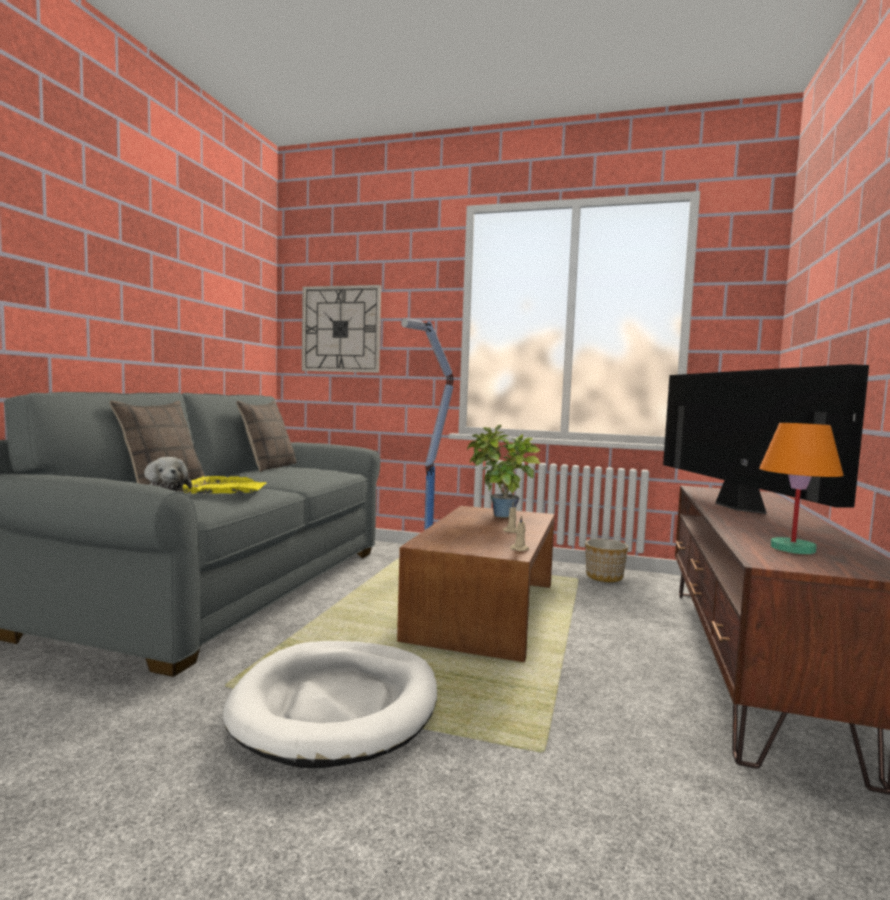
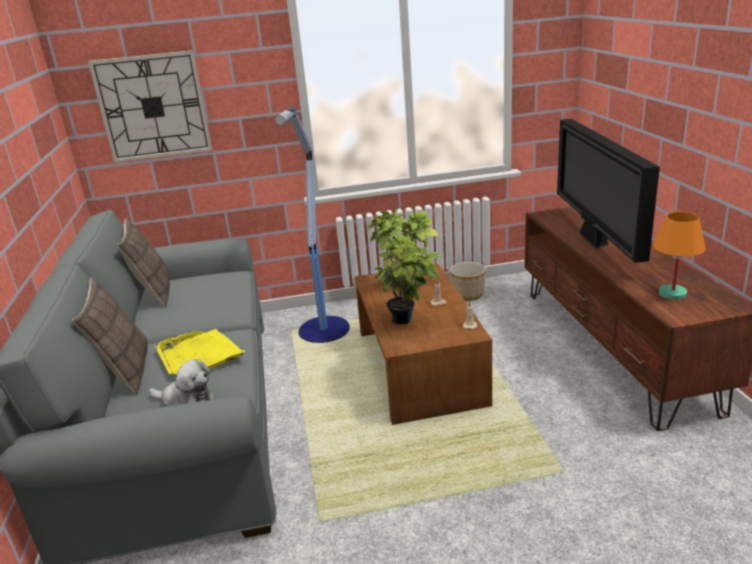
camera: 25 degrees left, 20 degrees up
white dog bed [223,641,437,768] -> none
television [663,364,869,514] -> television turned 150 degrees counterclockwise [557,119,660,263]
none -> potted plant [374,236,441,325]

